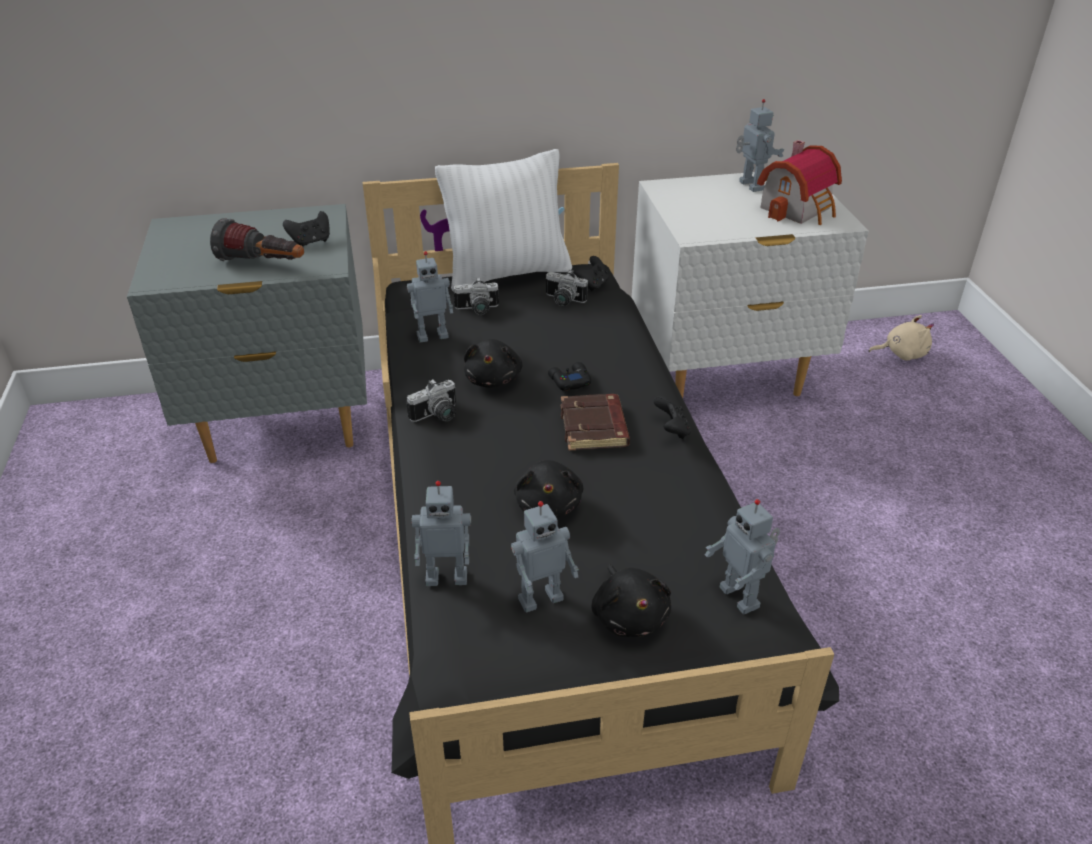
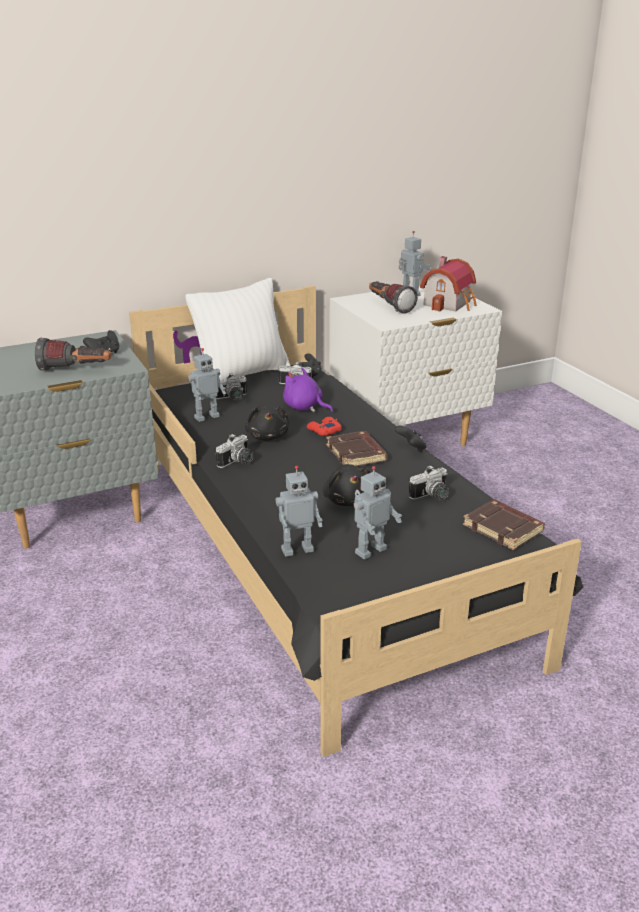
camera: 15 degrees left, 10 degrees down
black game controller [548,362,591,391] -> red game controller [307,417,342,436]
black plush toy [591,564,671,637] -> none
toy robot [705,499,780,614] -> brown book [463,500,545,550]
beige plush toy [868,315,934,361] -> none
none -> purple plush toy [283,367,333,412]
none -> flashlight [369,281,418,314]
none -> camera [408,465,449,500]

